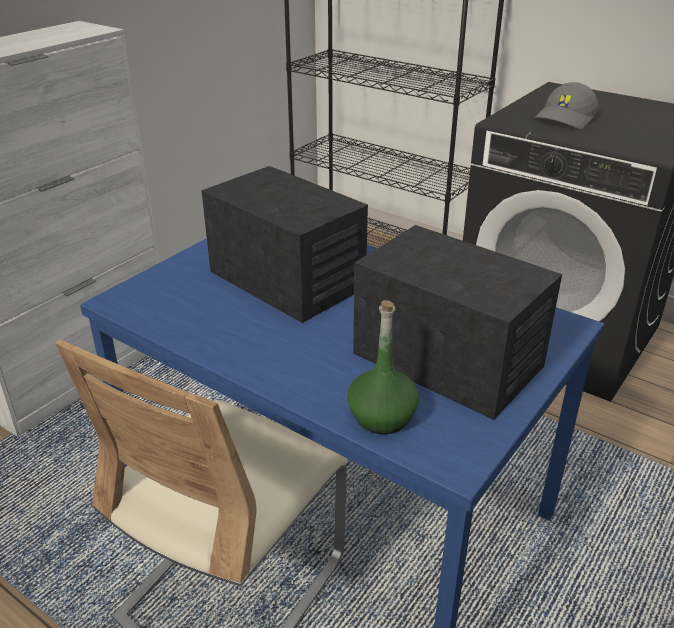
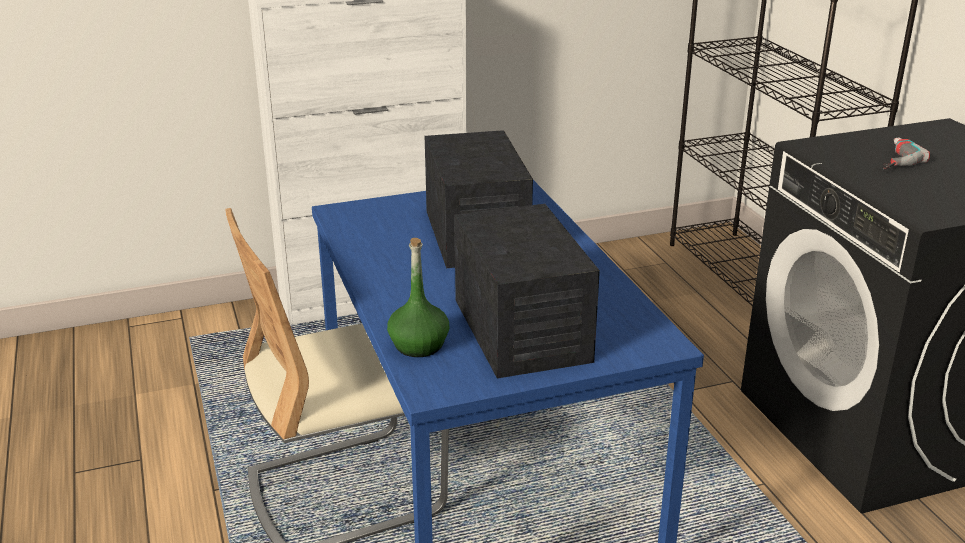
camera: 35 degrees right, 5 degrees down
grey cap [534,82,598,129] -> power drill [883,137,930,170]

